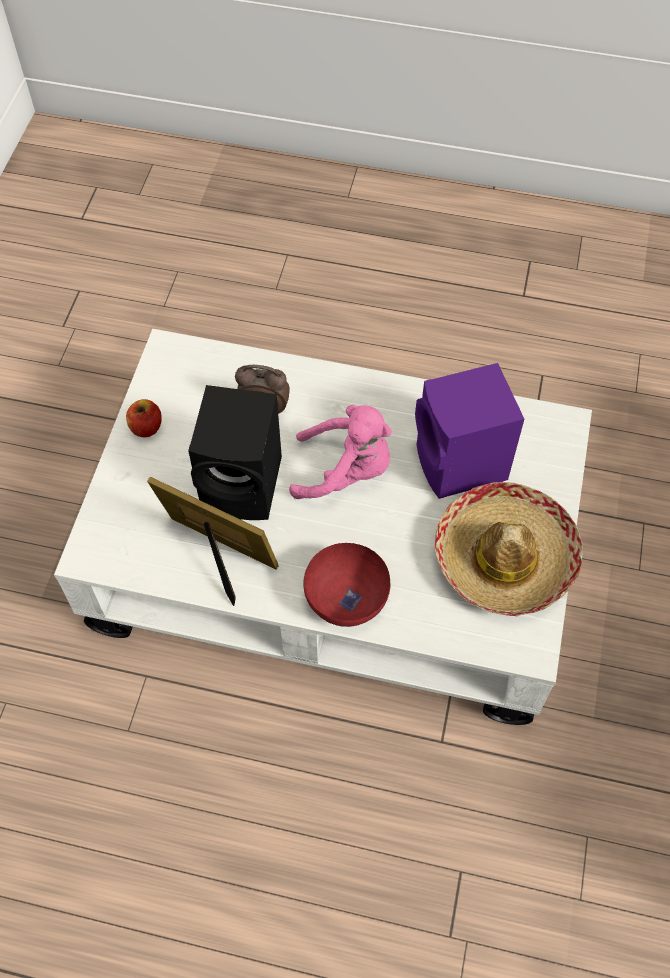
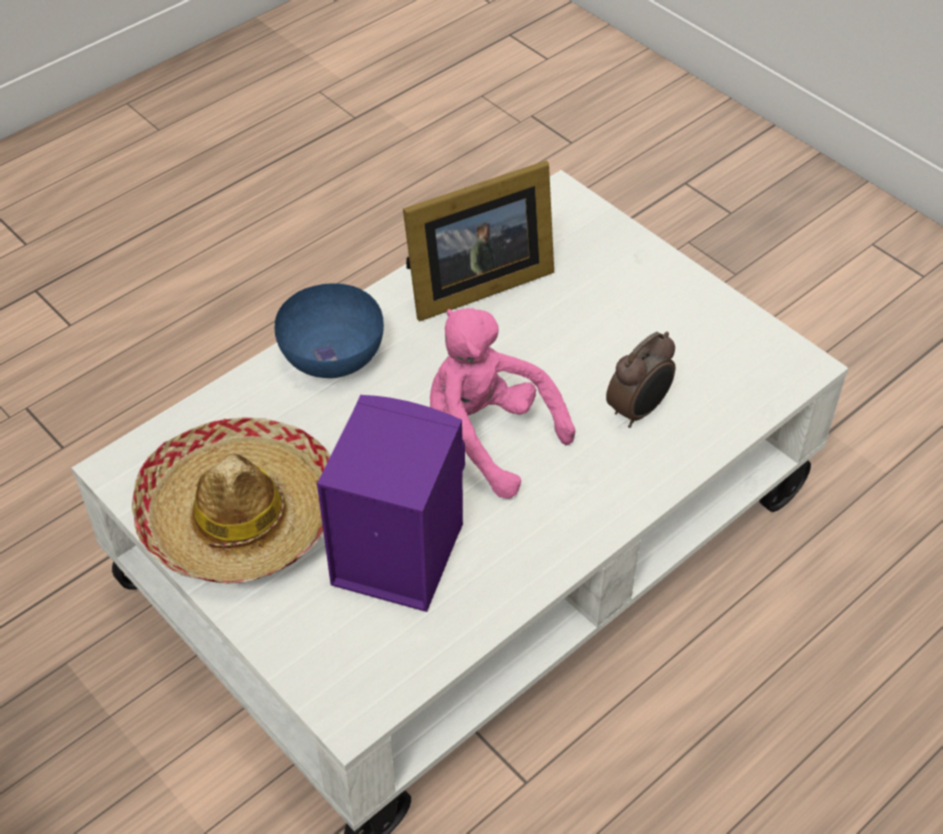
camera: 125 degrees right, 10 degrees down
apple [126,399,162,438] -> none
black speaker [188,385,282,520] -> none
pink plush toy [289,405,392,499] -> pink plush toy turned 90 degrees clockwise [430,308,575,499]
red bowl [303,543,391,627] -> blue bowl [274,283,384,378]

